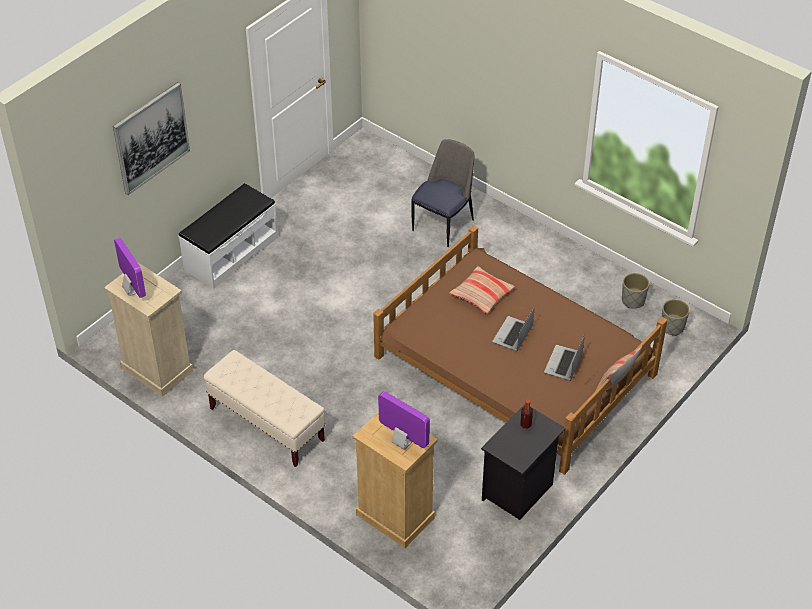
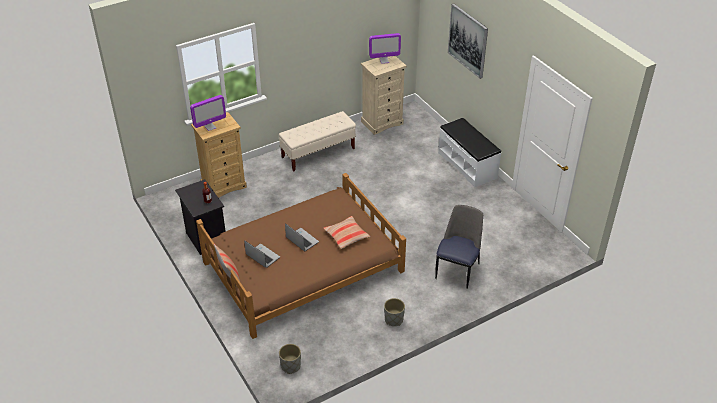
camera: 110 degrees right, 5 degrees down
chair [411,139,475,247] -> chair turned 120 degrees counterclockwise [435,205,483,289]
grey planter [622,273,649,309] -> grey planter moved to [384,298,405,326]

